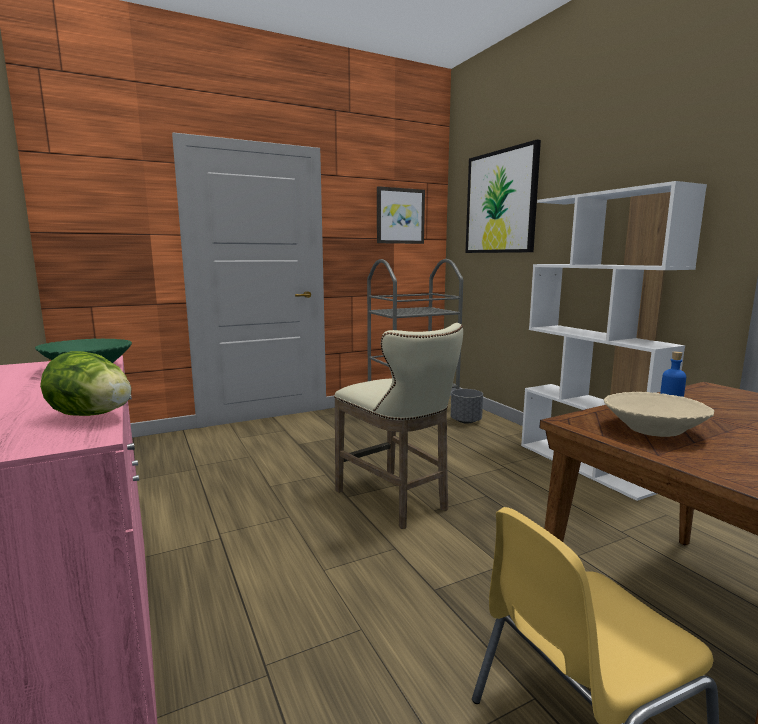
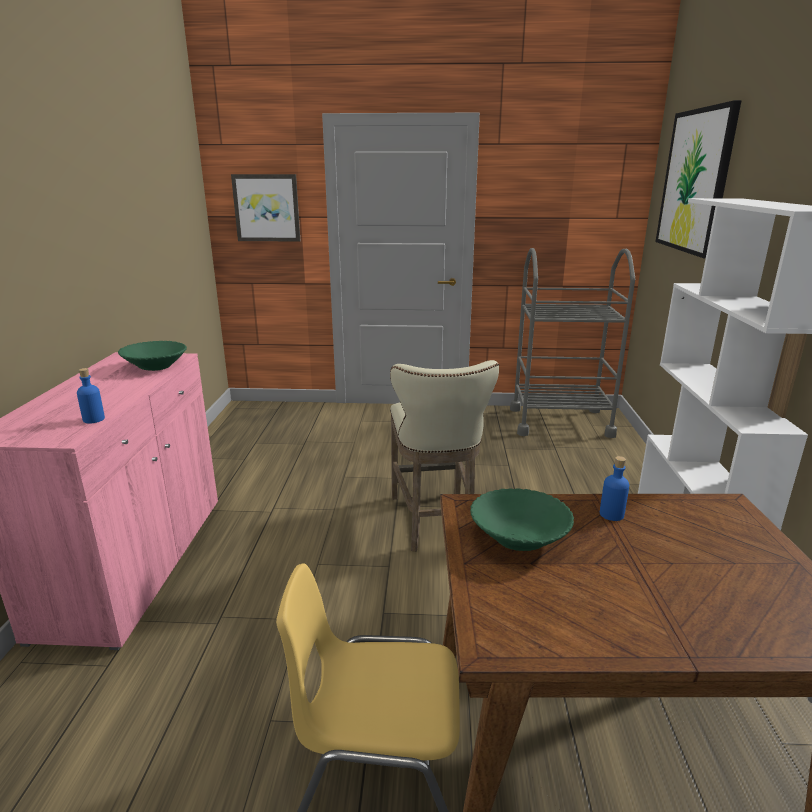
camera: 30 degrees right, 10 degrees up
lettuce [40,351,131,416] -> blue bottle [77,368,105,423]
picture [377,186,425,244] -> picture moved to [231,174,301,242]
grey planter [451,389,483,424] -> none
beige bowl [604,392,714,437] -> green bowl [470,488,574,551]

